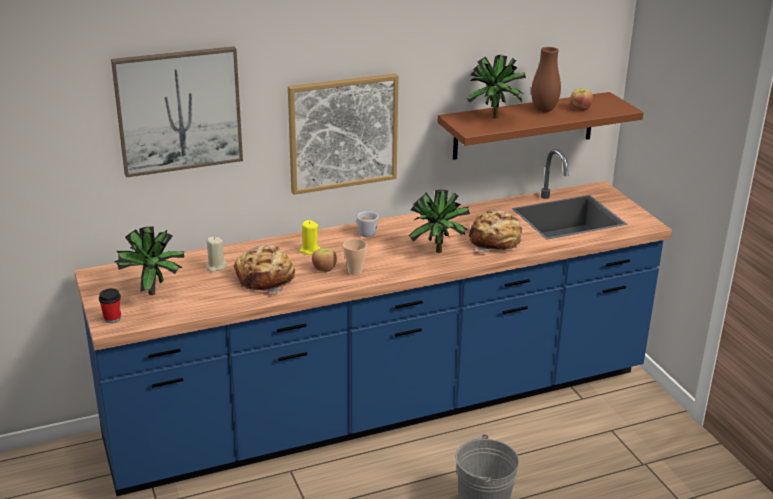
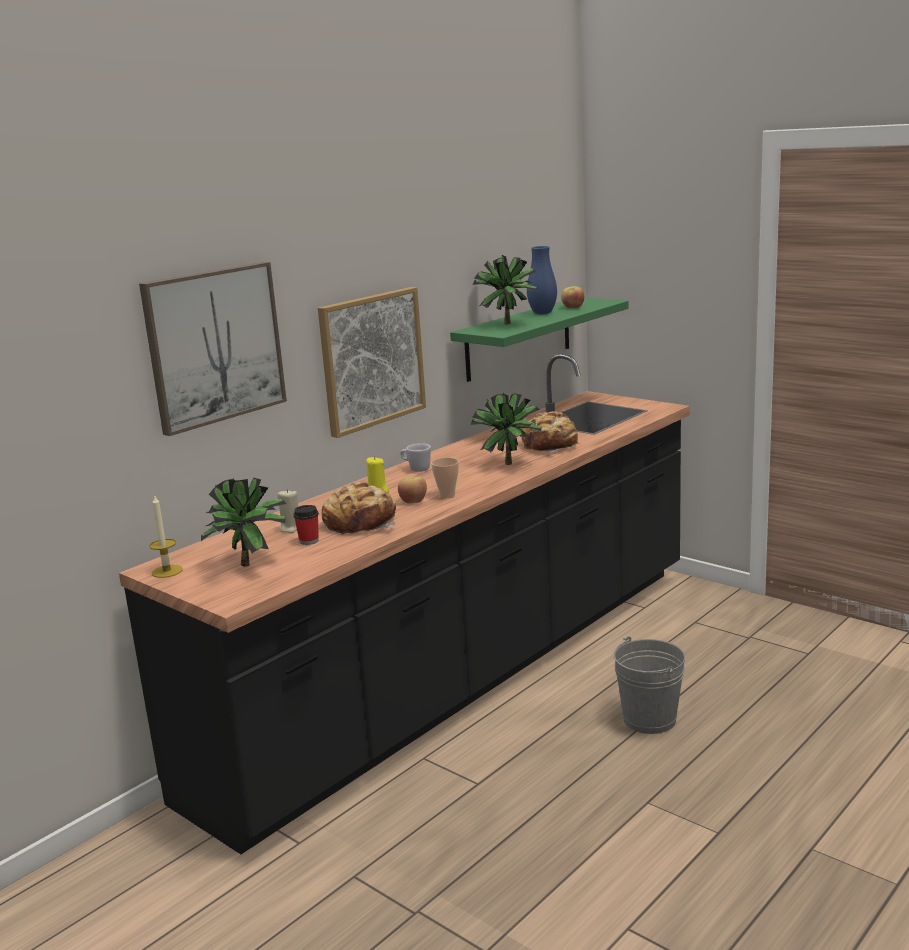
camera: 25 degrees left, 10 degrees down
blue counter [74,149,672,496] -> black counter [119,354,689,854]
cup [99,288,121,323] -> cup moved to [293,505,319,545]
brown shelf [438,92,644,160] -> green shelf [450,297,628,382]
brown vase [531,47,561,112] -> blue vase [527,246,557,314]
none -> candle [149,494,183,578]

